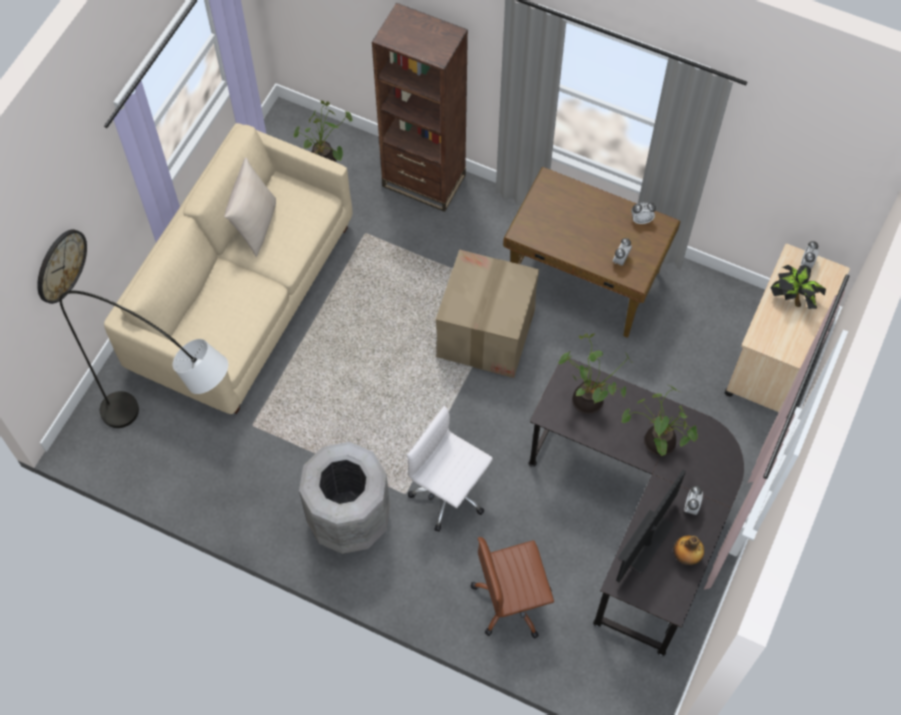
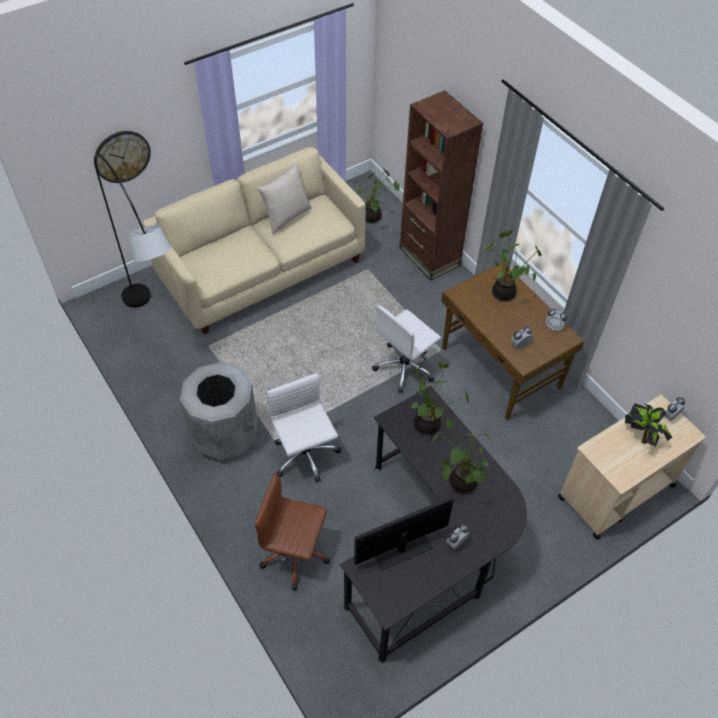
camera: 30 degrees right, 10 degrees down
cardboard box [436,249,539,378] -> white office chair [372,305,441,393]
bottle [673,536,704,565] -> none
none -> potted plant [484,229,542,301]

